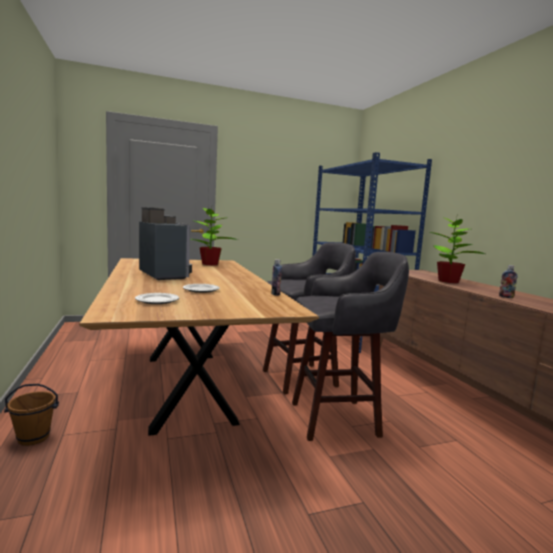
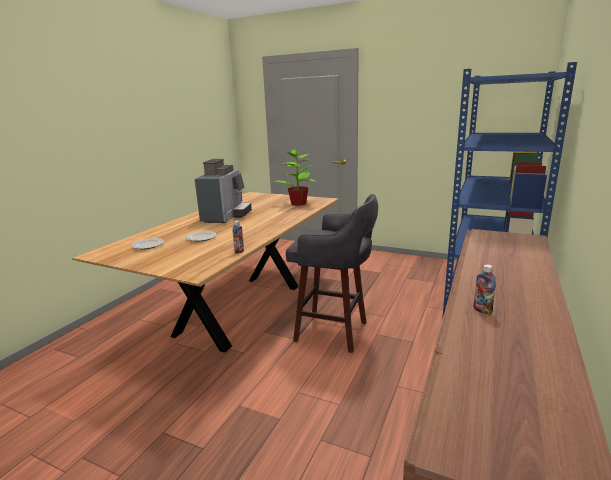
camera: 45 degrees right, 10 degrees up
brown bucket [4,384,59,446] -> none
grey stool [292,252,409,441] -> none
potted plant [429,217,485,283] -> none

